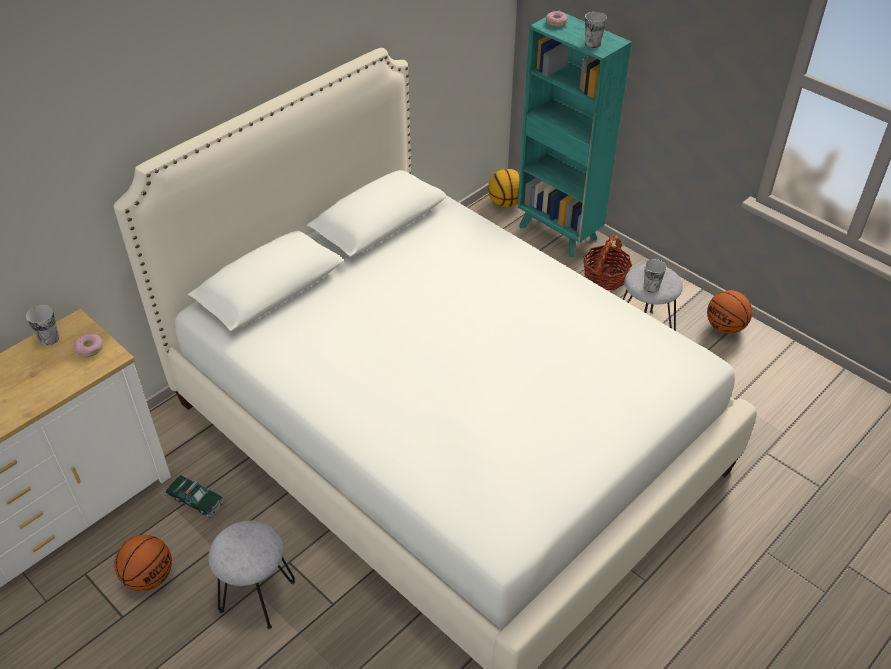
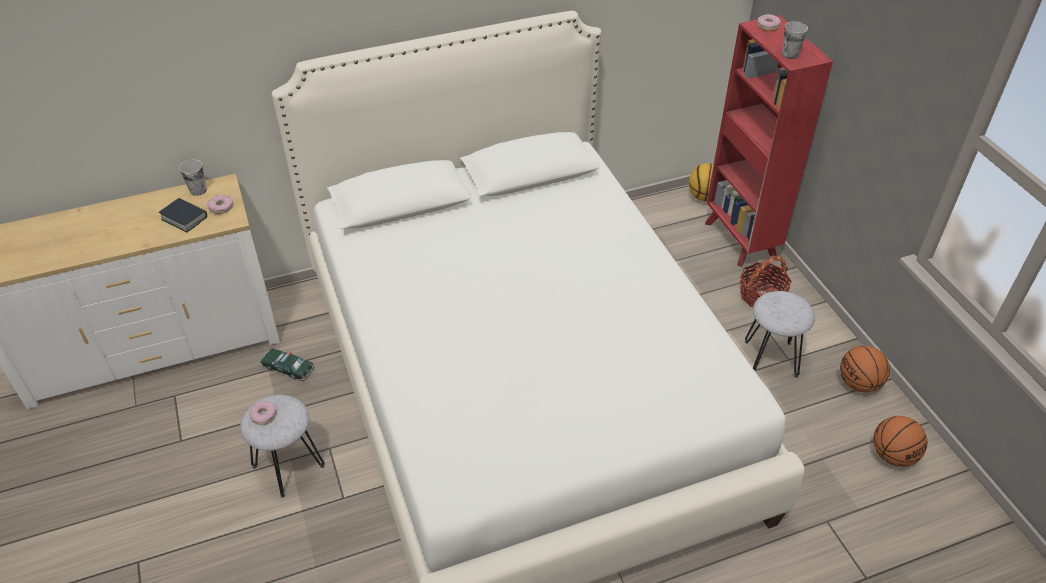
camera: 25 degrees right, 0 degrees up
basketball [114,535,172,591] -> basketball moved to [873,416,927,467]
toy car [165,475,225,517] -> toy car turned 150 degrees clockwise [260,348,315,381]
turquoise bookcase [518,10,632,257] -> red bookcase [705,15,833,267]
cup [644,259,666,293] -> none
none -> book [159,198,207,233]
none -> donut [249,401,276,425]

